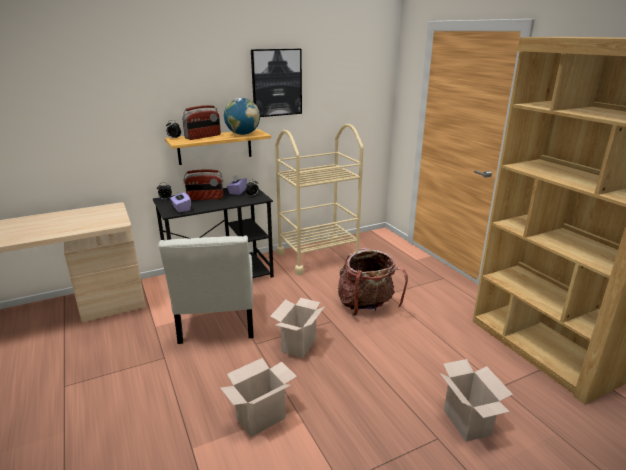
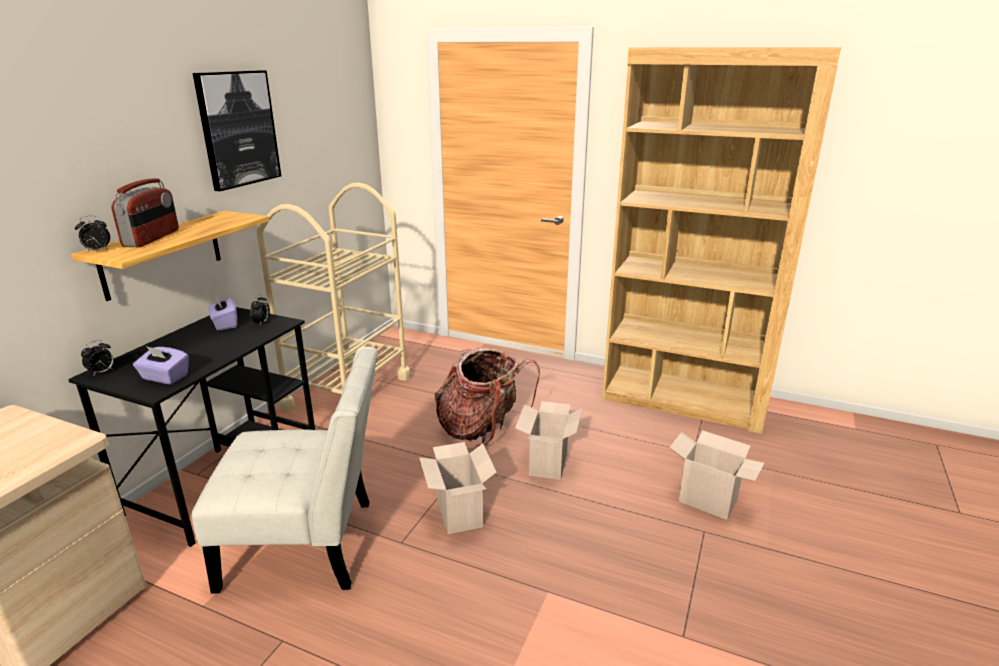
camera: 40 degrees left, 0 degrees up
white chair [159,235,254,344] -> white chair turned 45 degrees counterclockwise [192,346,377,594]
radio [184,170,223,200] -> none
cardboard box [220,358,297,437] -> cardboard box moved to [515,401,582,480]
globe [224,98,260,135] -> none

